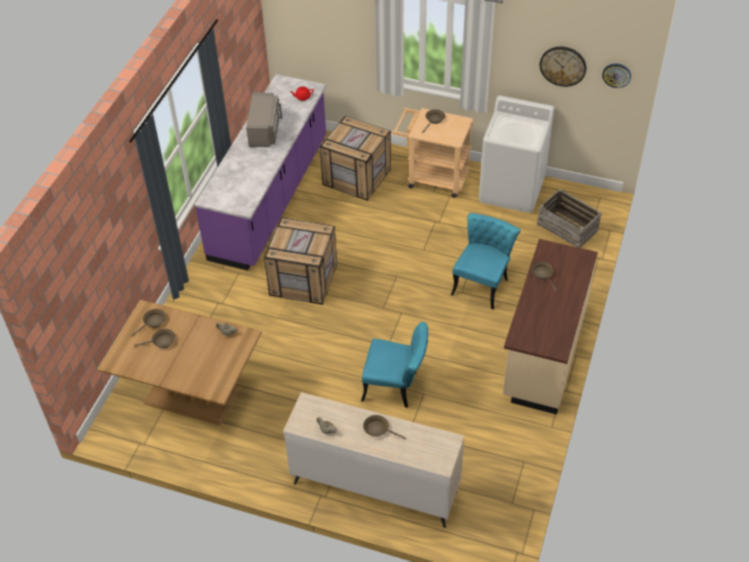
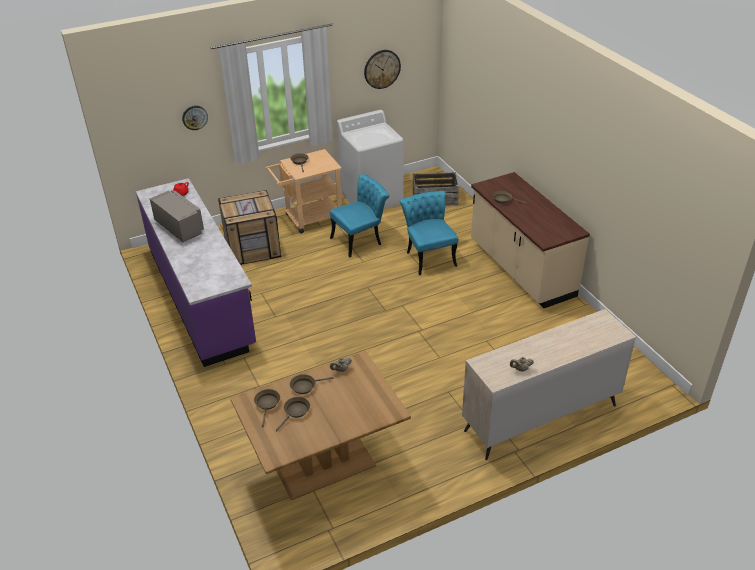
camera: 45 degrees left, 10 degrees down
crate [264,218,337,305] -> none
turquoise chair [361,322,428,408] -> turquoise chair moved to [330,174,389,257]
brown frying pan [363,415,406,439] -> brown frying pan moved to [290,375,334,394]
wall clock [602,63,631,88] -> wall clock moved to [182,105,208,130]

